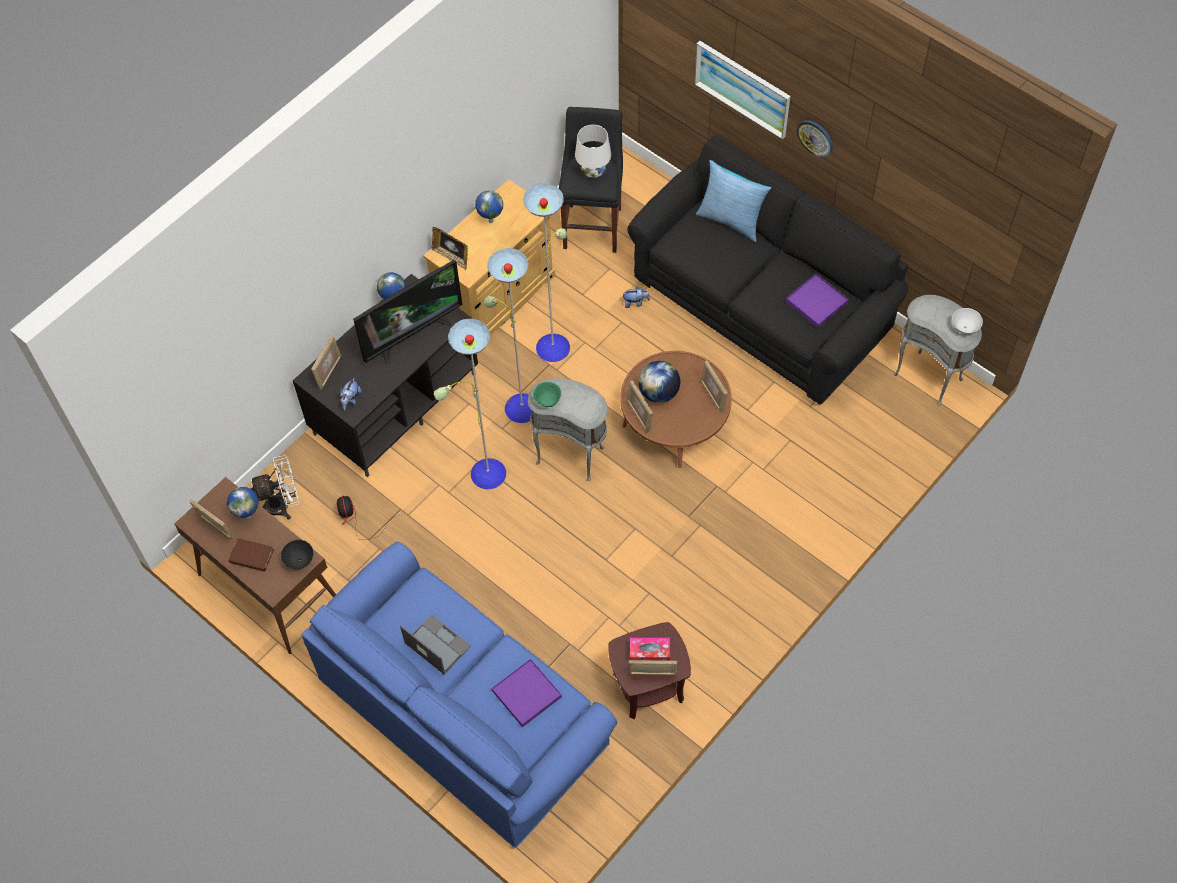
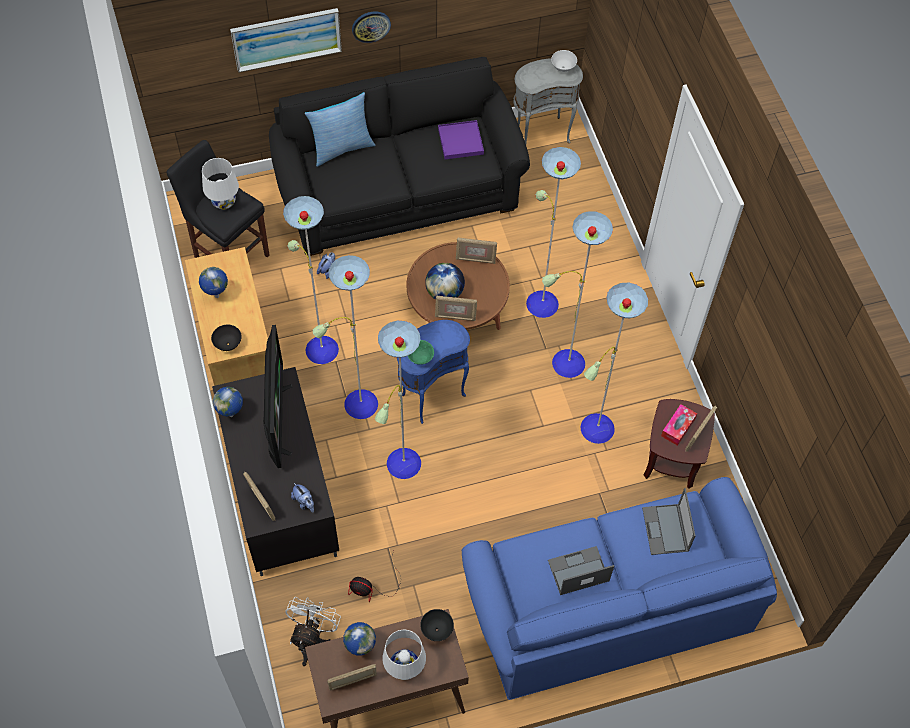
camera: 60 degrees left, 0 degrees up
brown book [228,538,274,572] -> white table lamp [382,630,426,680]
picture frame [432,227,468,270] -> black bowl [211,325,242,351]
purple tray [492,659,562,727] -> laptop [642,488,695,555]
grey side table [528,378,608,481] -> blue side table [397,320,470,424]
none -> floor lamp [526,147,648,444]

